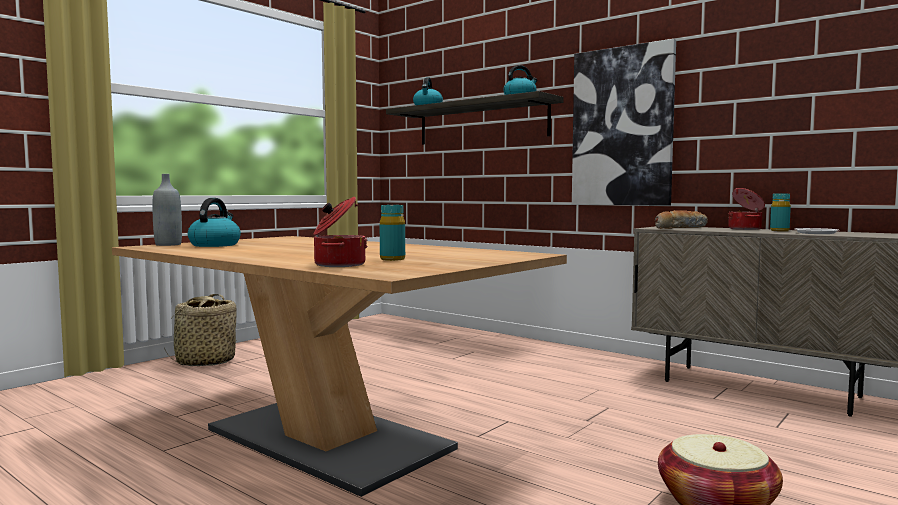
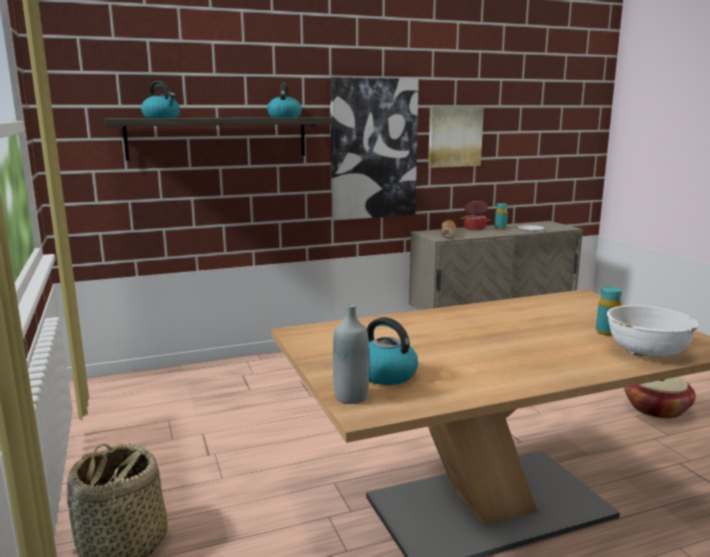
camera: 60 degrees left, 10 degrees up
cooking pot [314,197,368,267] -> white bowl [607,305,699,357]
none -> picture [428,107,484,168]

